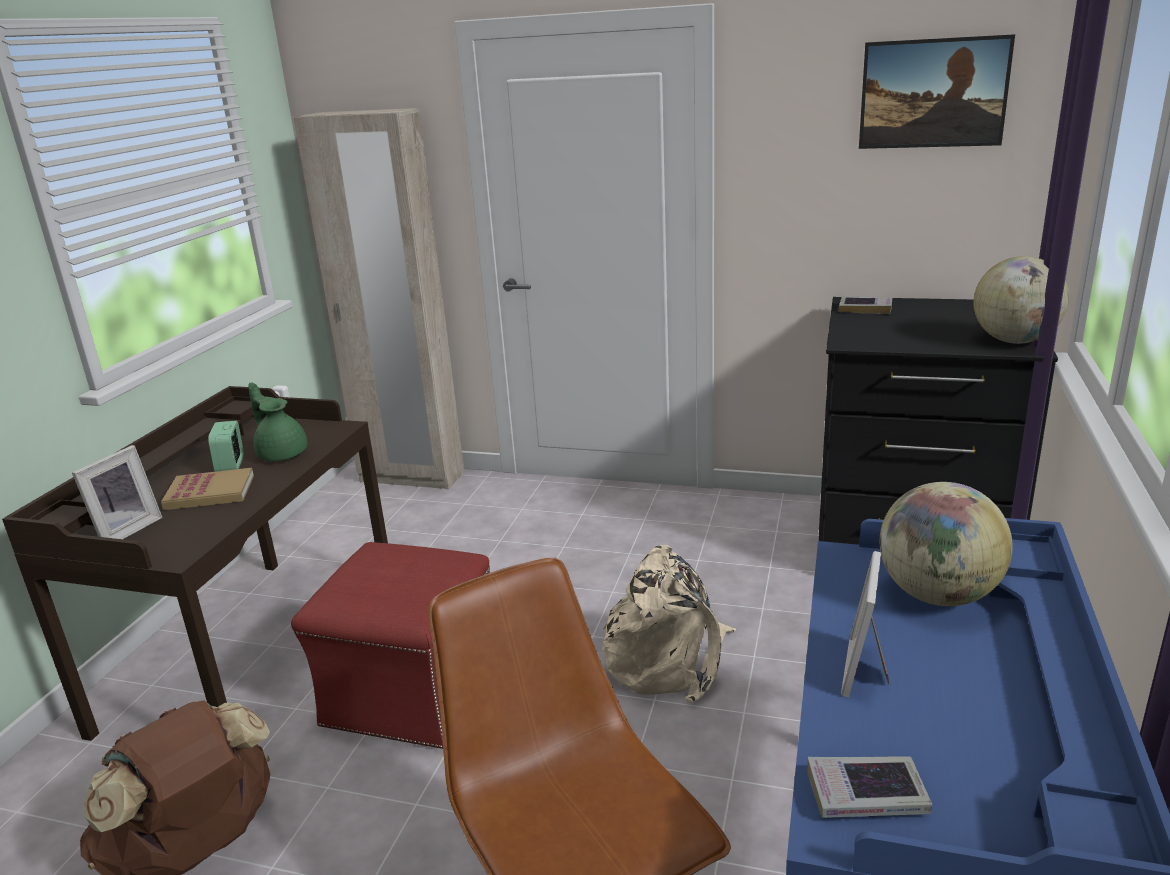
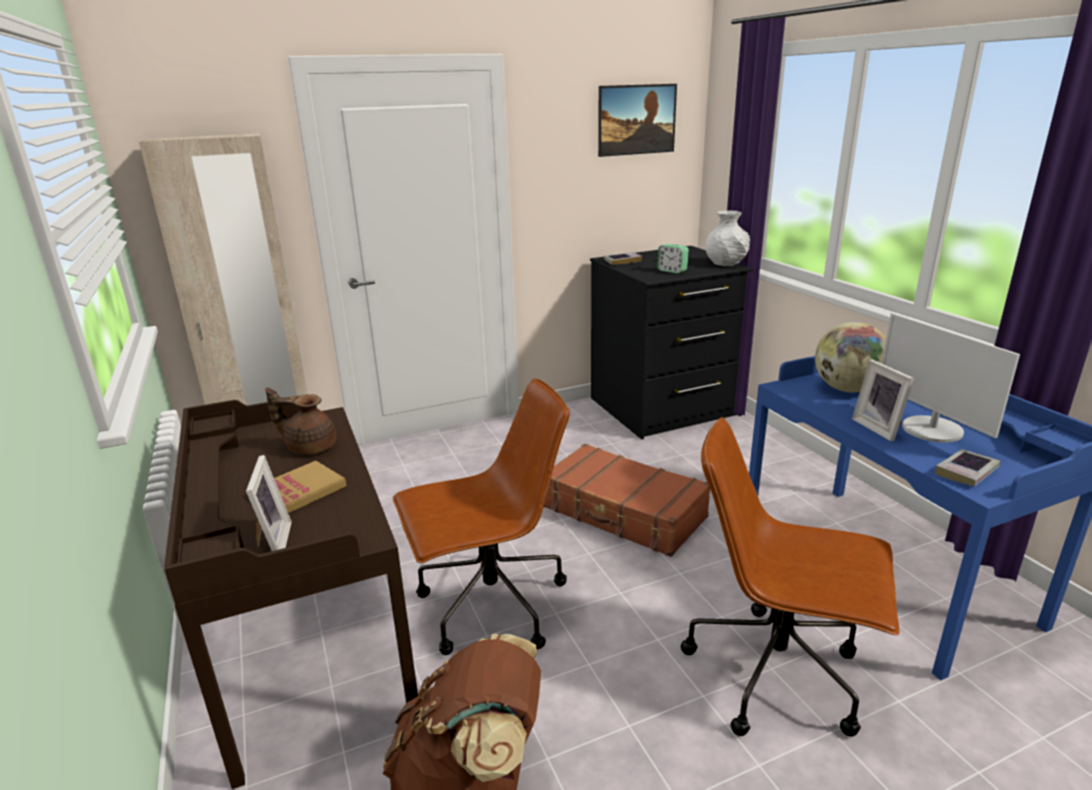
camera: 40 degrees left, 0 degrees up
alarm clock [208,421,244,472] -> alarm clock moved to [657,244,689,274]
green teapot [248,383,307,461] -> brown teapot [265,387,337,455]
red ottoman [291,542,490,749] -> brown office chair [393,378,570,655]
beige backpack [603,545,736,703] -> brown suitcase [544,444,710,557]
globe [973,256,1069,344] -> white vase [706,210,750,266]
none -> monitor [882,313,1020,443]

